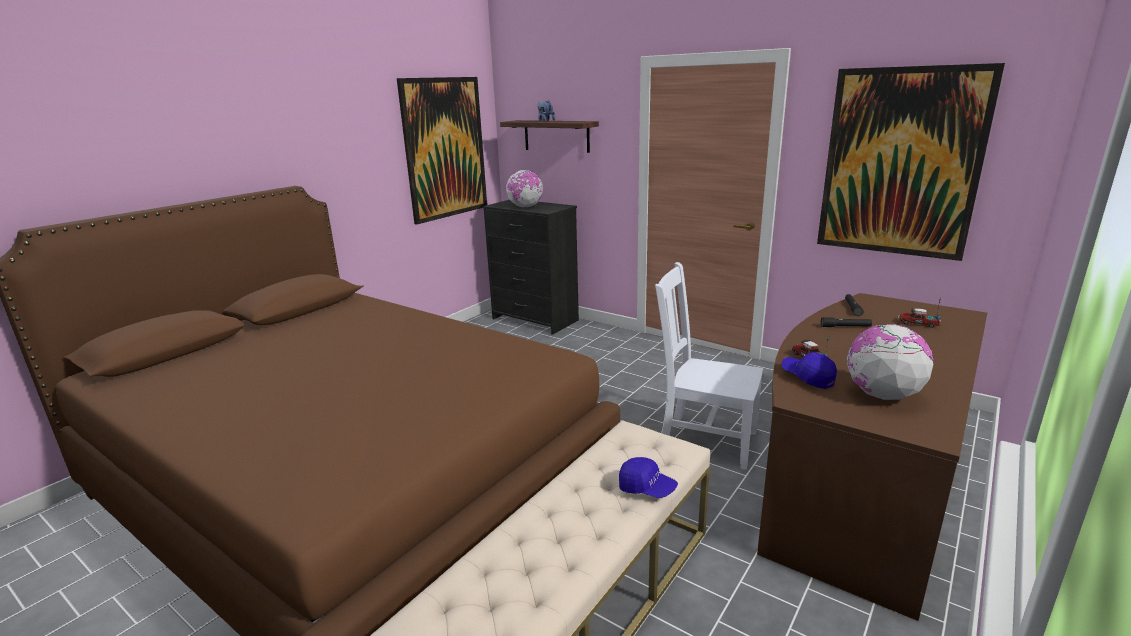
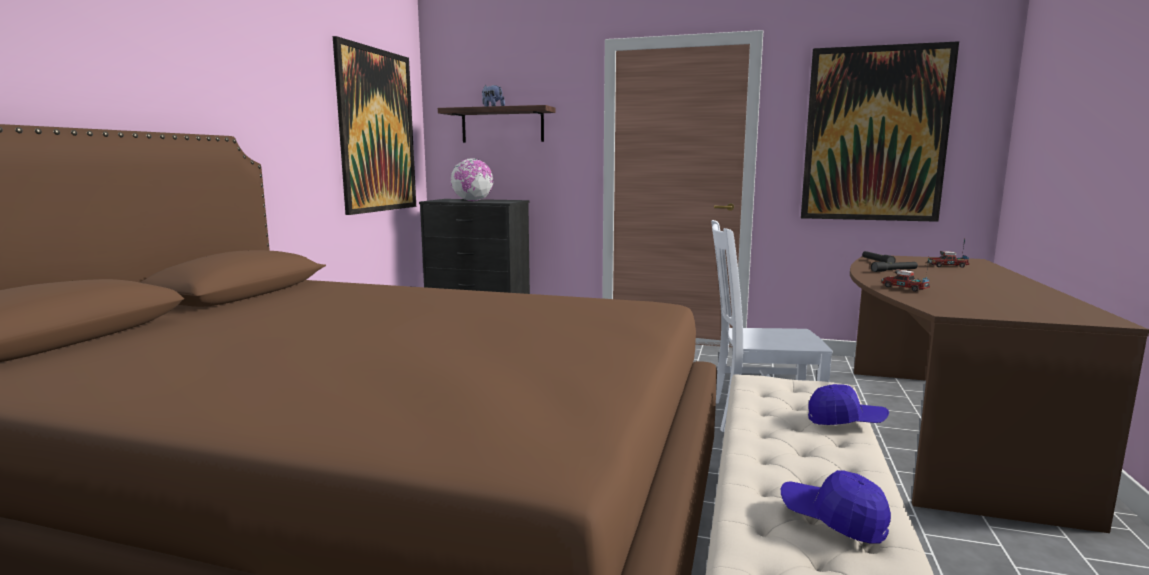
camera: 20 degrees left, 10 degrees down
blue cap [782,352,837,389] -> blue cap moved to [781,470,891,544]
globe [847,324,934,400] -> none

